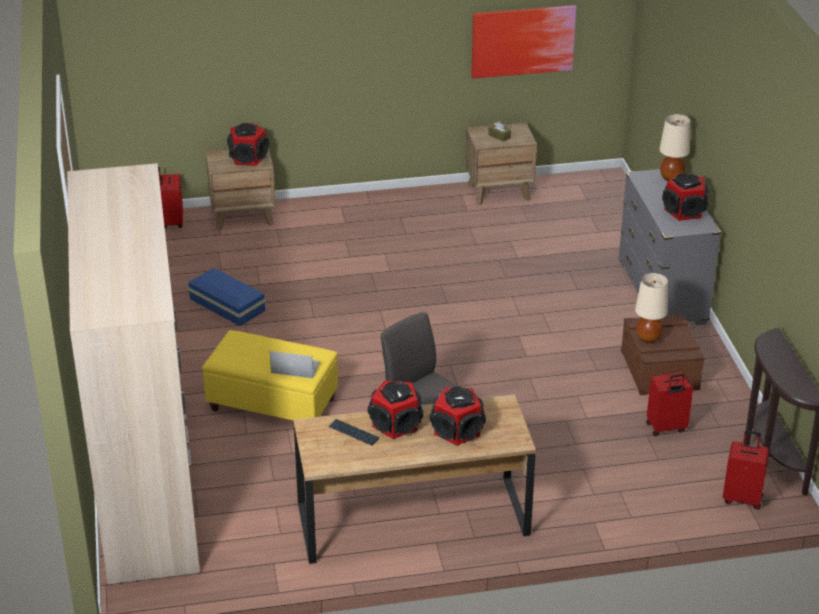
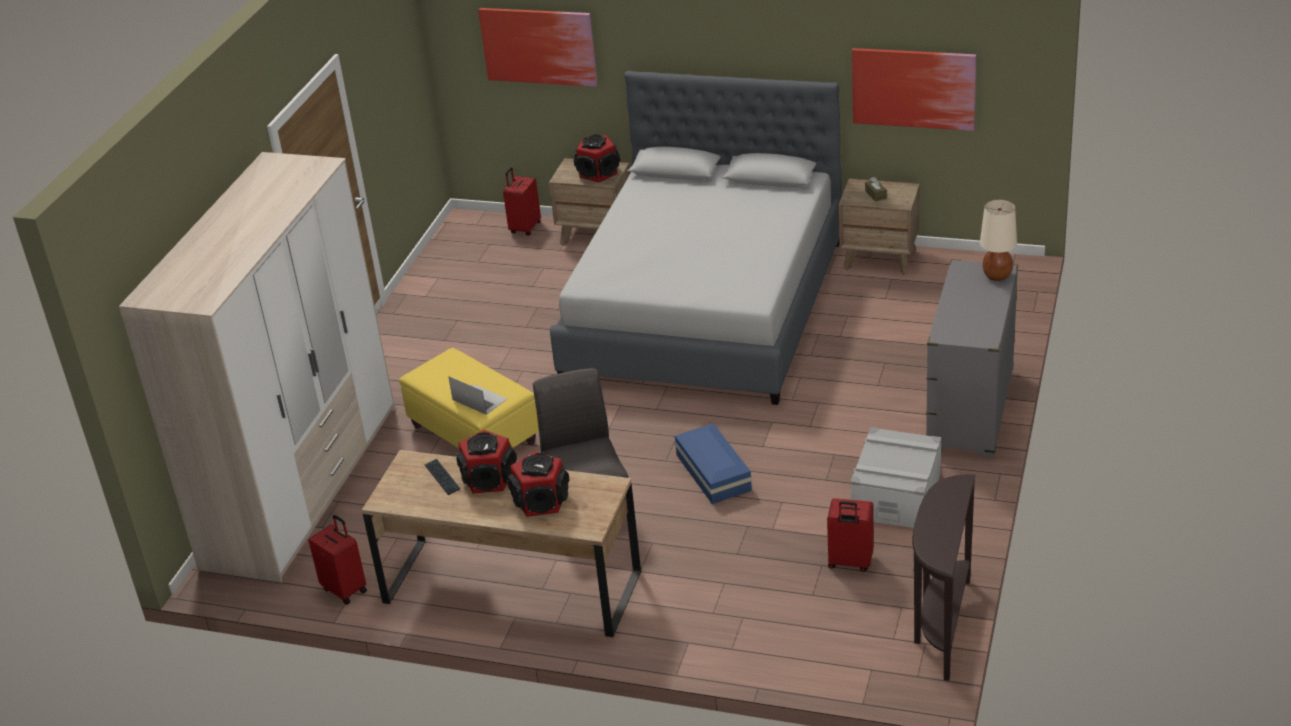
camera: 30 degrees right, 0 degrees up
blue storage box [188,268,266,326] -> blue storage box moved to [674,423,752,504]
brown storage box [621,314,704,395] -> grey storage box [850,427,941,528]
beige table lamp [635,273,668,343] -> none
speaker [662,173,709,221] -> none
red suitcase [723,430,769,510] -> red suitcase moved to [308,515,367,605]
none -> picture [478,8,598,87]
none -> grey bed [550,71,842,405]

